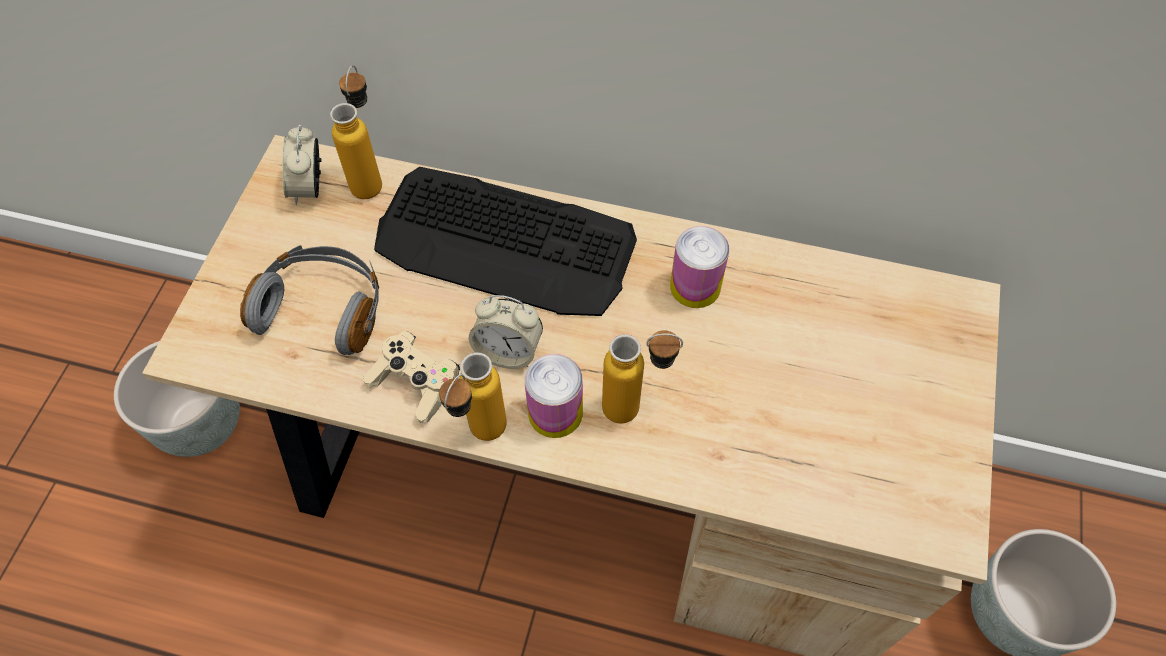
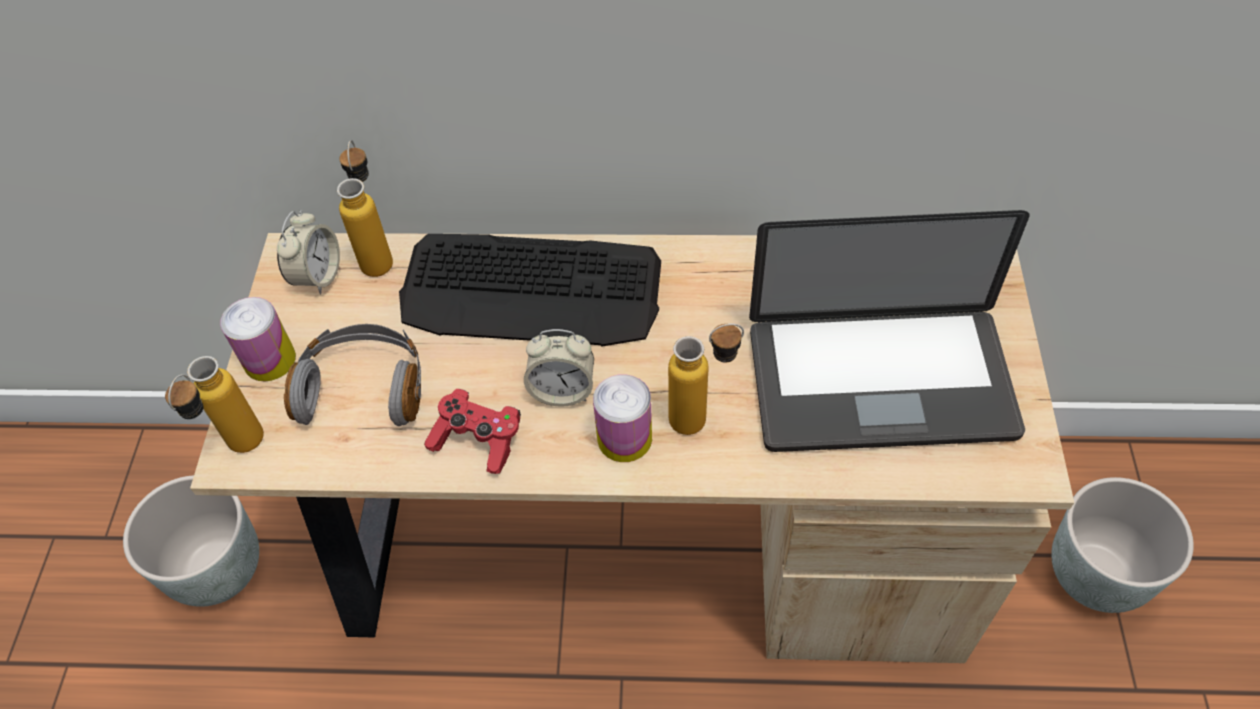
camera: 10 degrees left, 5 degrees down
alarm clock [282,125,321,205] -> alarm clock turned 150 degrees counterclockwise [277,210,340,294]
beige game controller [363,331,460,423] -> red game controller [424,389,521,474]
bottle [439,352,507,441] -> bottle moved to [165,356,264,453]
can [670,226,729,308] -> can moved to [220,297,296,381]
none -> laptop [749,210,1030,452]

